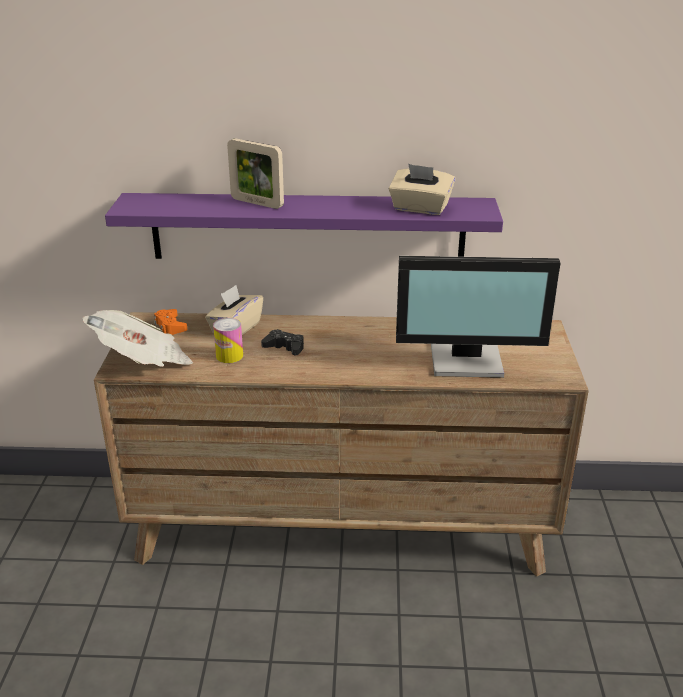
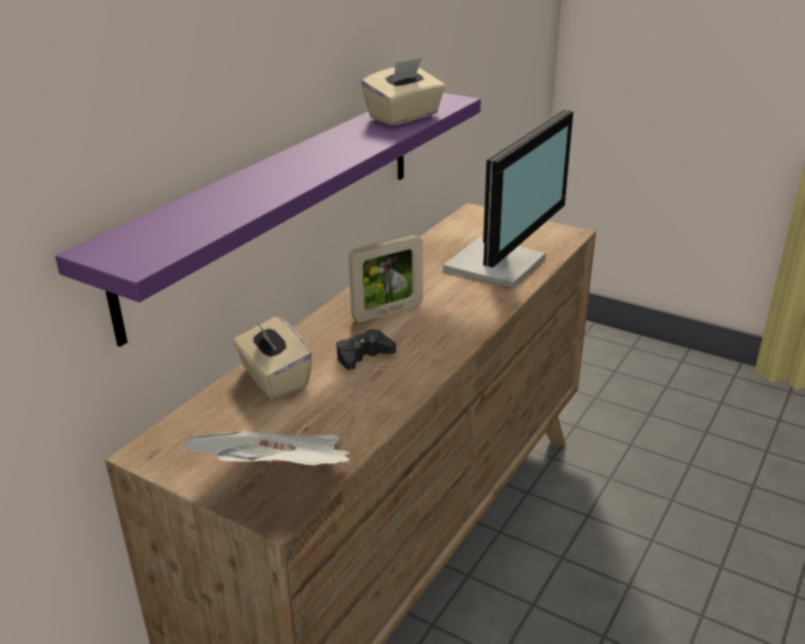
camera: 60 degrees left, 0 degrees up
orange game controller [154,309,187,335] -> none
can [213,318,243,363] -> none
picture frame [227,138,284,209] -> picture frame moved to [349,234,423,322]

